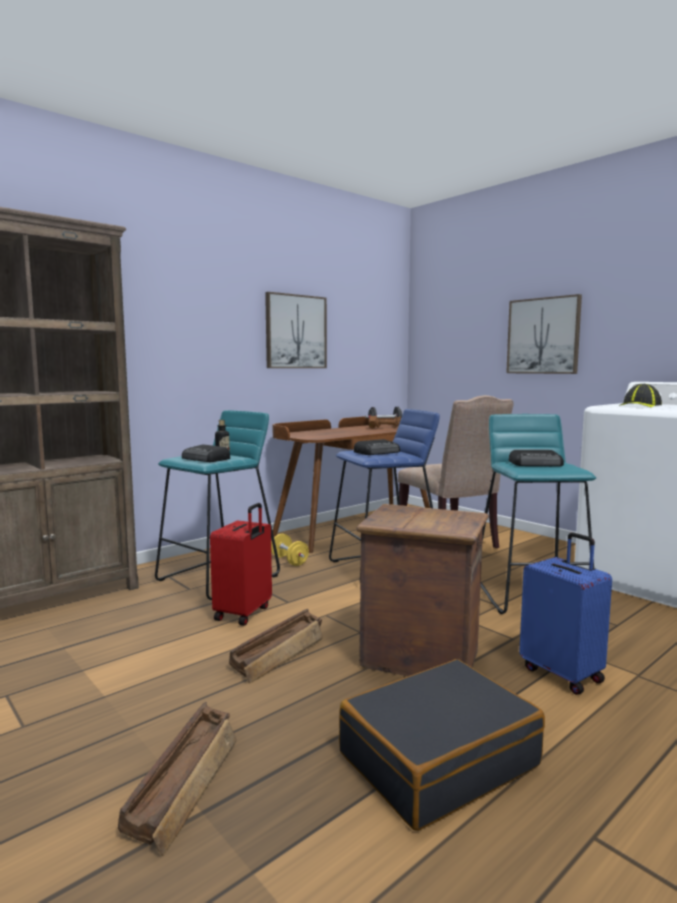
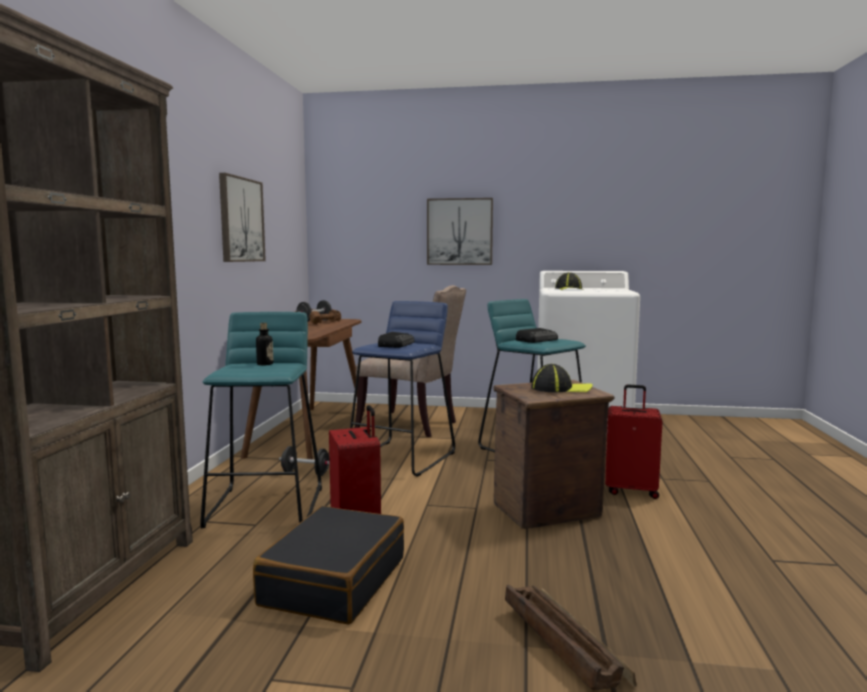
camera: 40 degrees left, 0 degrees up
radio [182,445,230,462] -> none
crate [229,609,323,683] -> none
yellow dumbbell [271,534,309,566] -> black dumbbell [279,446,330,476]
black suitcase [339,659,545,831] -> black suitcase moved to [253,506,404,624]
blue suitcase [519,533,612,695] -> red suitcase [605,385,663,499]
none -> cap [531,364,593,393]

